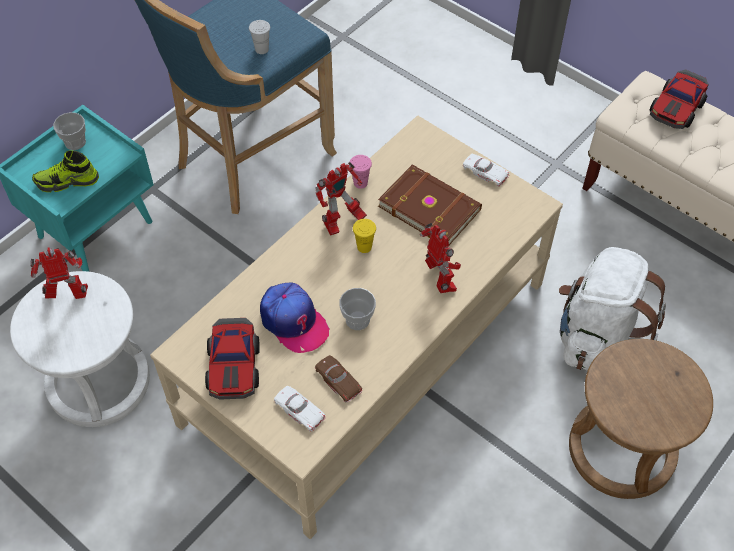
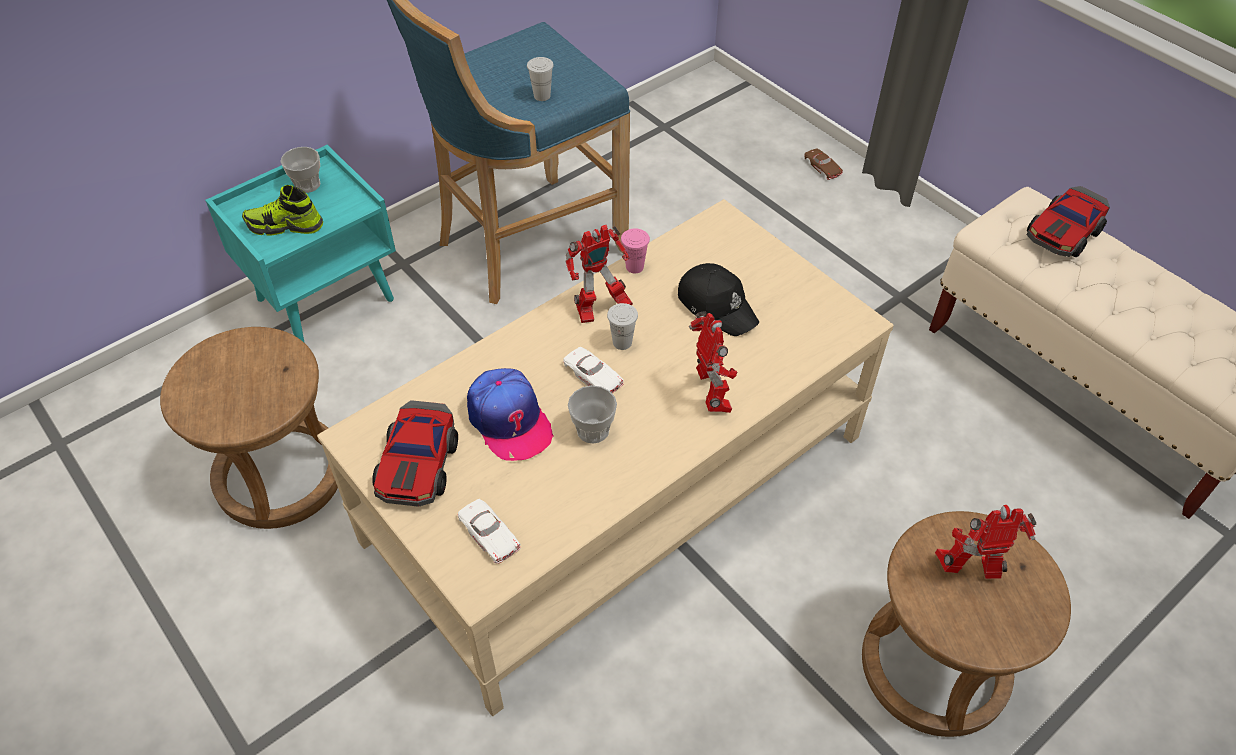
camera: 10 degrees right, 5 degrees down
white stool [10,271,150,427] -> brown stool [160,327,338,529]
toy robot [30,247,88,299] -> toy robot moved to [935,505,1036,579]
brown toy car [315,355,362,402] -> brown toy car moved to [804,148,843,180]
yellow cup [353,219,376,253] -> white cup [607,303,638,350]
brown book [378,164,482,245] -> black cap [678,263,759,336]
white toy car [463,154,509,187] -> white toy car moved to [563,347,624,394]
white backpack [559,247,666,371] -> none

